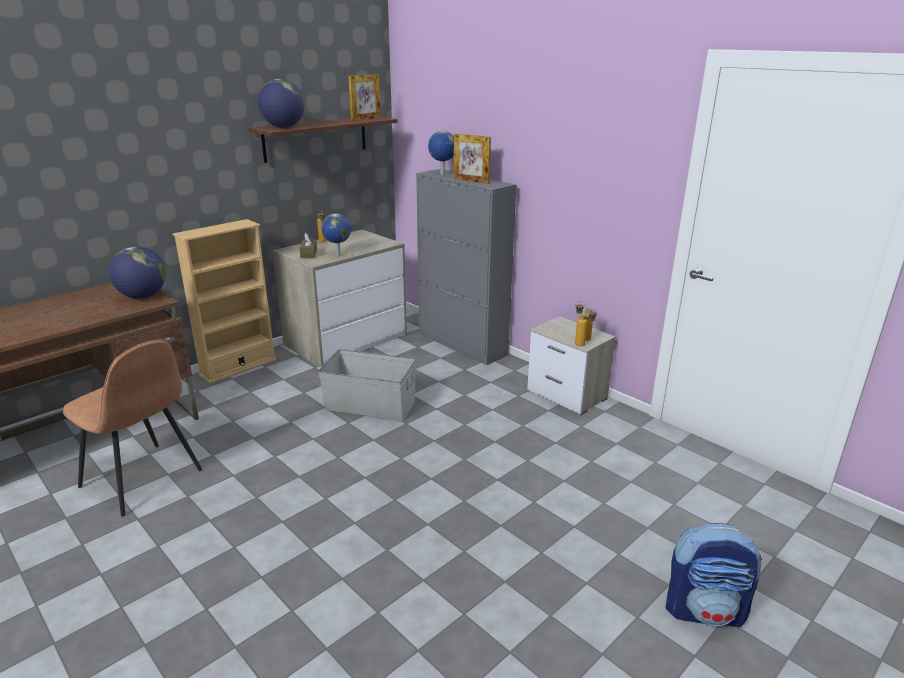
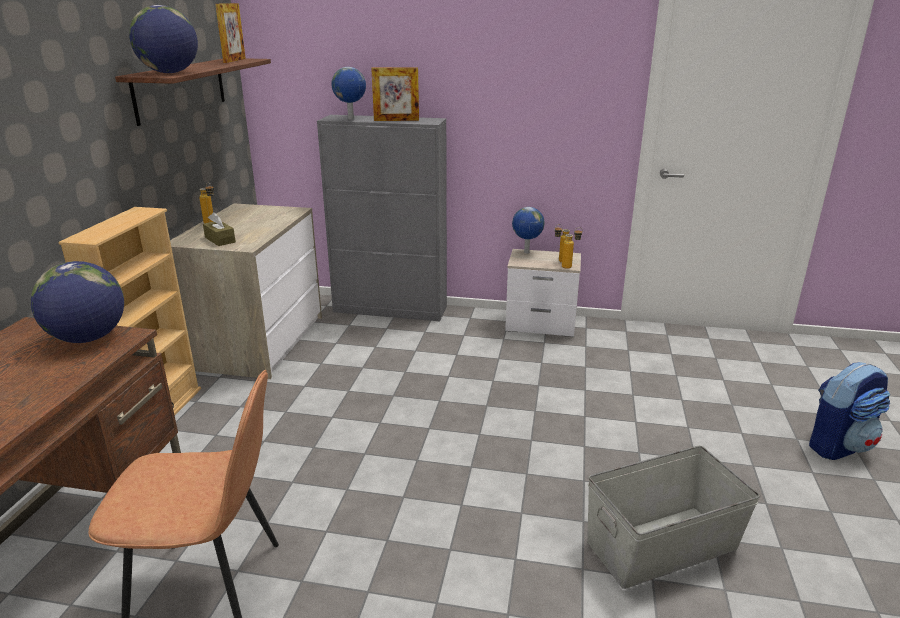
camera: 35 degrees left, 0 degrees up
grey storage box [318,349,416,421] -> grey storage box moved to [587,446,760,589]
globe [322,213,351,256] -> globe moved to [512,207,545,253]

